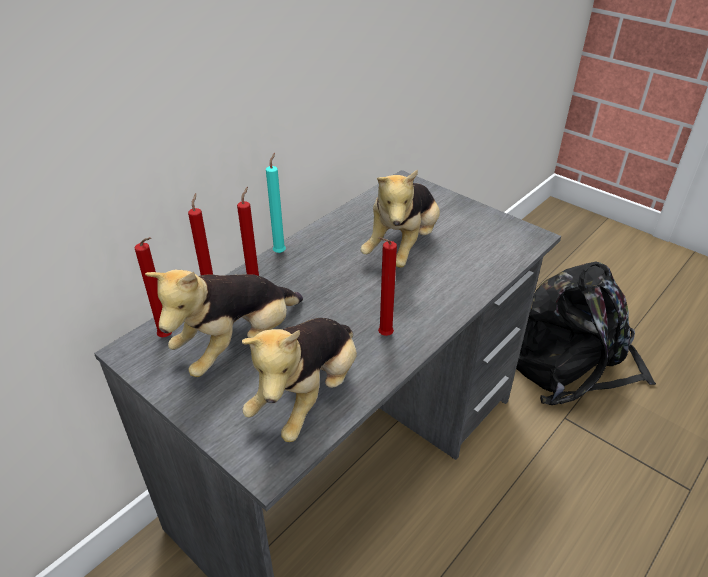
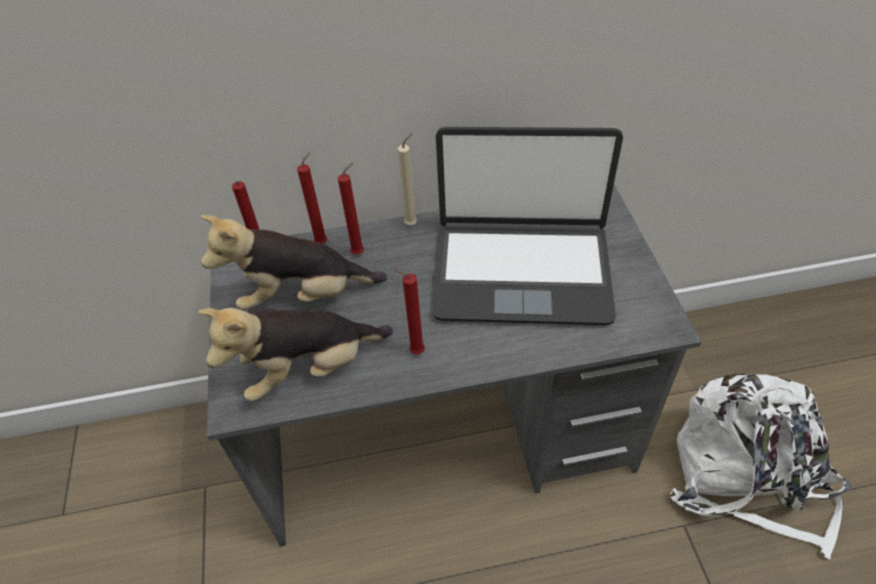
camera: 40 degrees right, 10 degrees up
turquoise candle [266,152,286,253] -> beige candle [398,133,417,225]
plush toy [360,170,440,268] -> laptop [432,127,623,325]
black backpack [516,262,656,405] -> white backpack [669,374,851,559]

